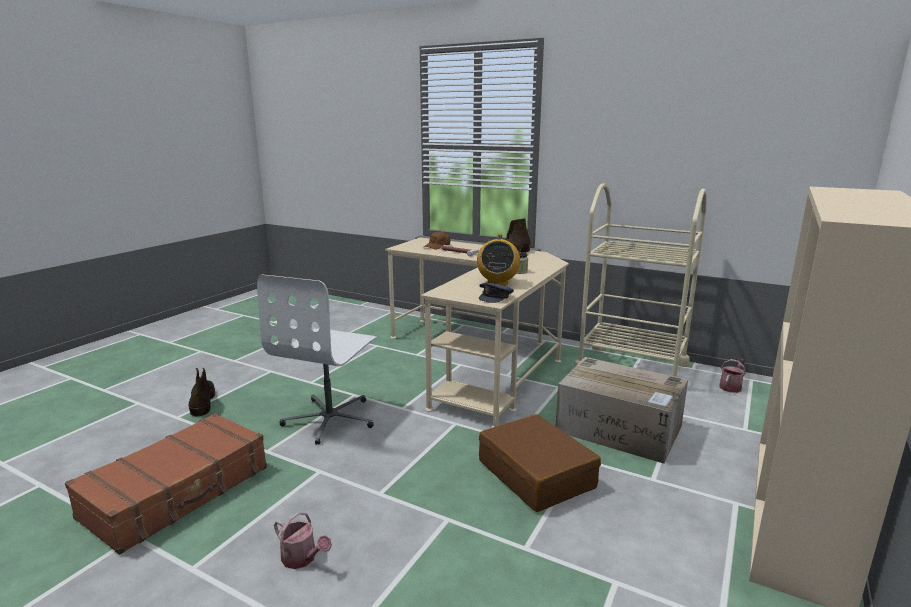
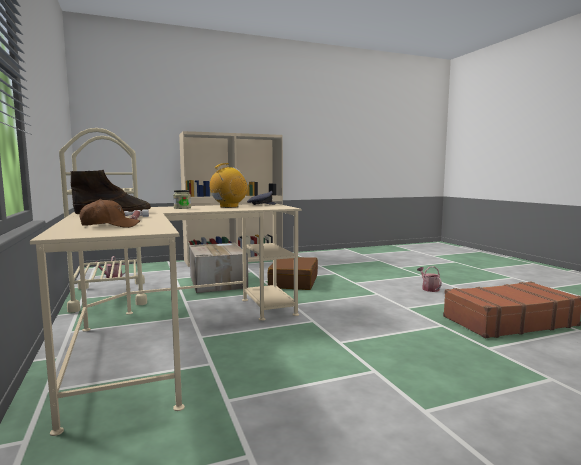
camera: 140 degrees left, 10 degrees down
brown boot [189,368,215,417] -> none
white office chair [257,274,377,445] -> none

